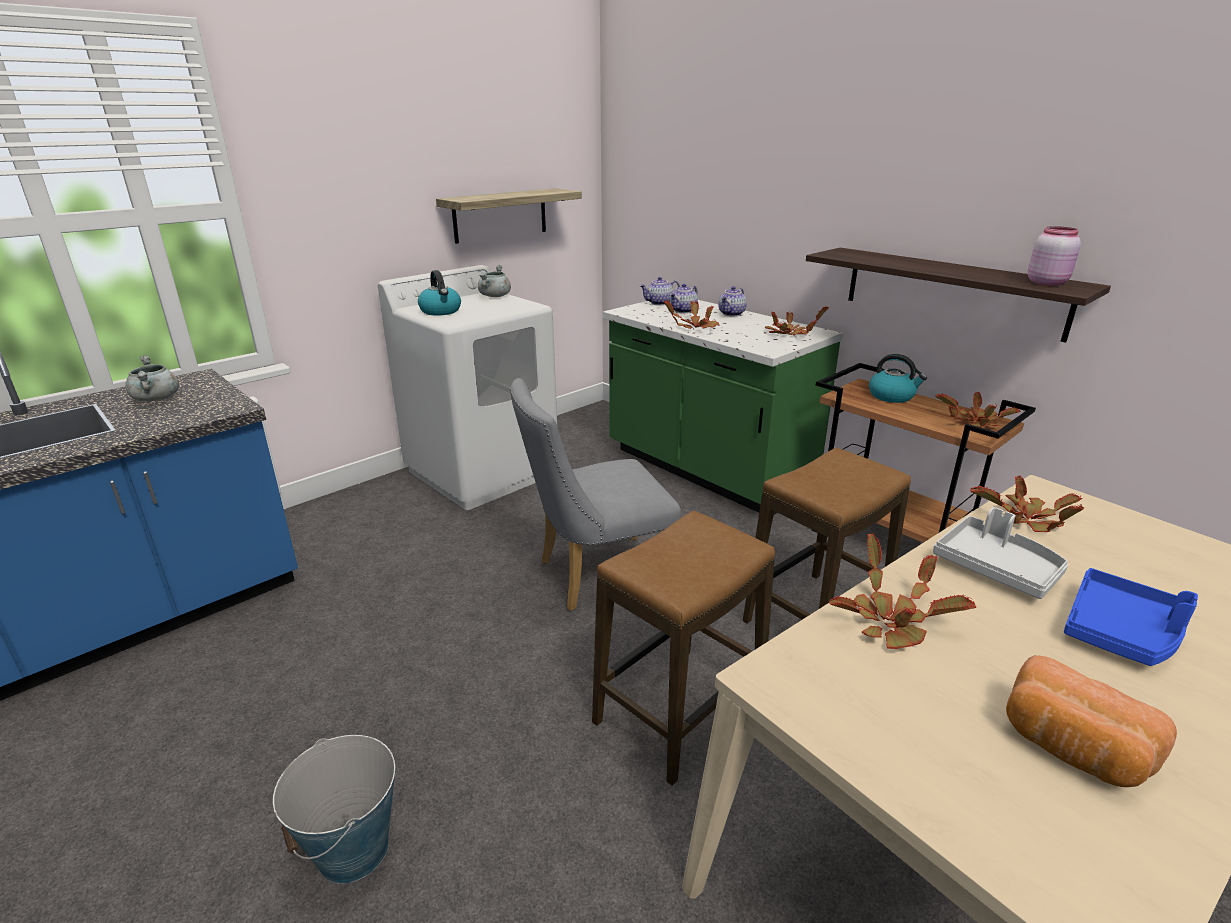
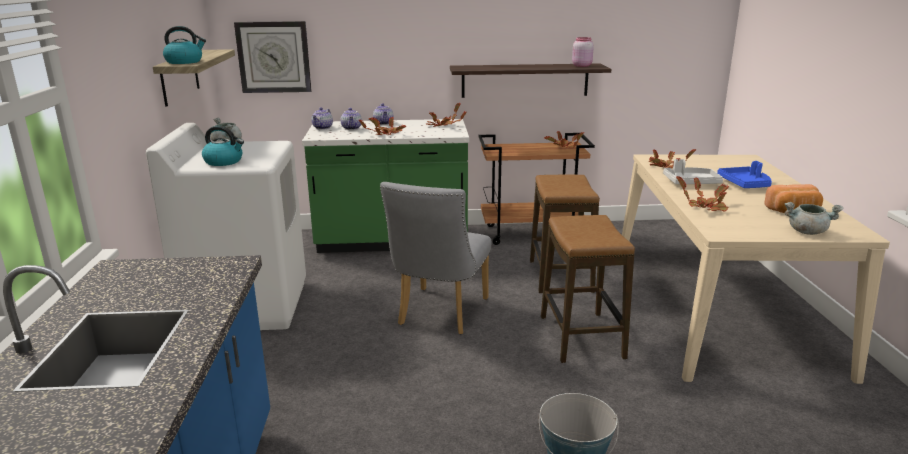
camera: 50 degrees left, 5 degrees down
grey cooking pot [125,355,179,401] -> grey cooking pot moved to [784,202,844,235]
kettle [869,354,927,403] -> kettle moved to [163,26,206,64]
none -> wall clock [234,21,312,93]

